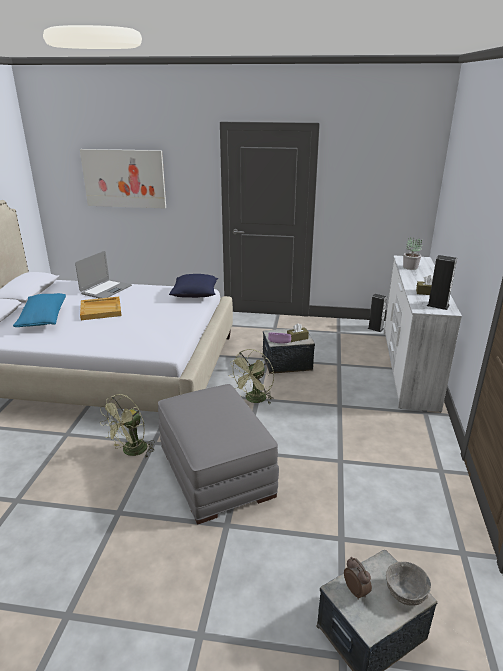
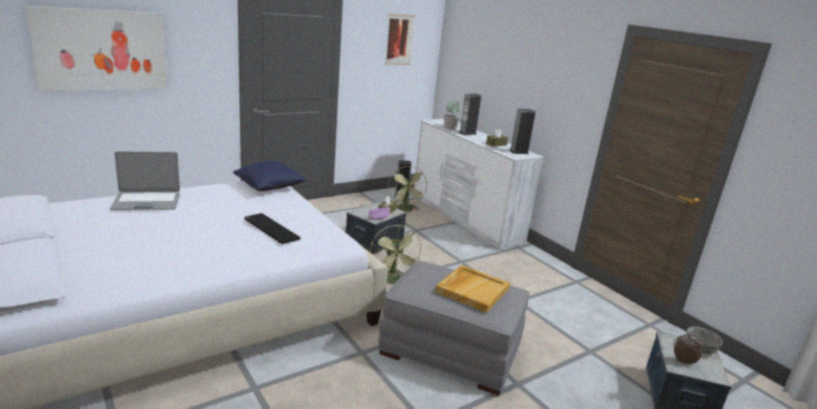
camera: 45 degrees left, 5 degrees down
blue pillow [13,293,66,327] -> none
laptop [75,251,132,298] -> laptop turned 90 degrees clockwise [110,151,180,210]
beige tray [80,297,122,320] -> beige tray moved to [436,265,510,313]
green fan [100,394,154,458] -> green fan moved to [388,166,427,211]
none -> keyboard [244,213,300,244]
none -> picture [385,14,416,65]
none -> speaker [459,94,481,135]

